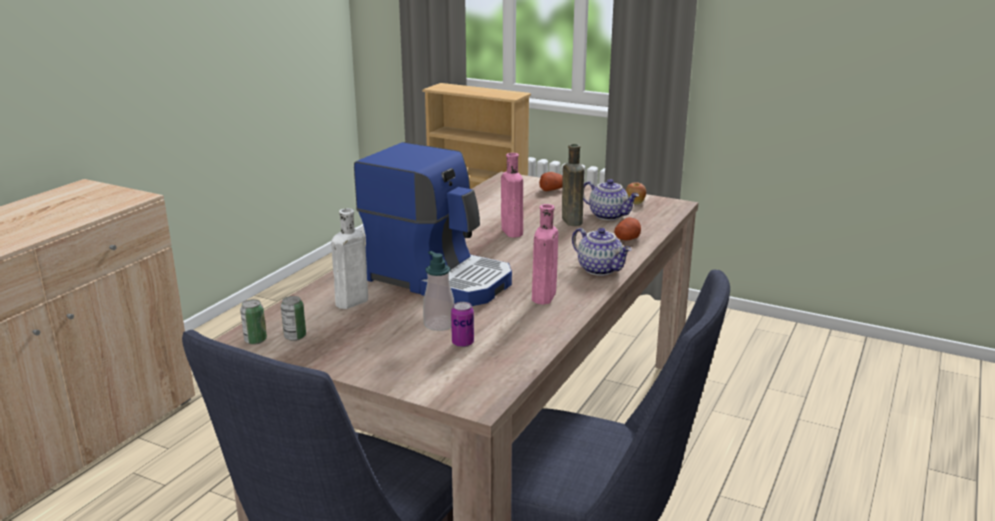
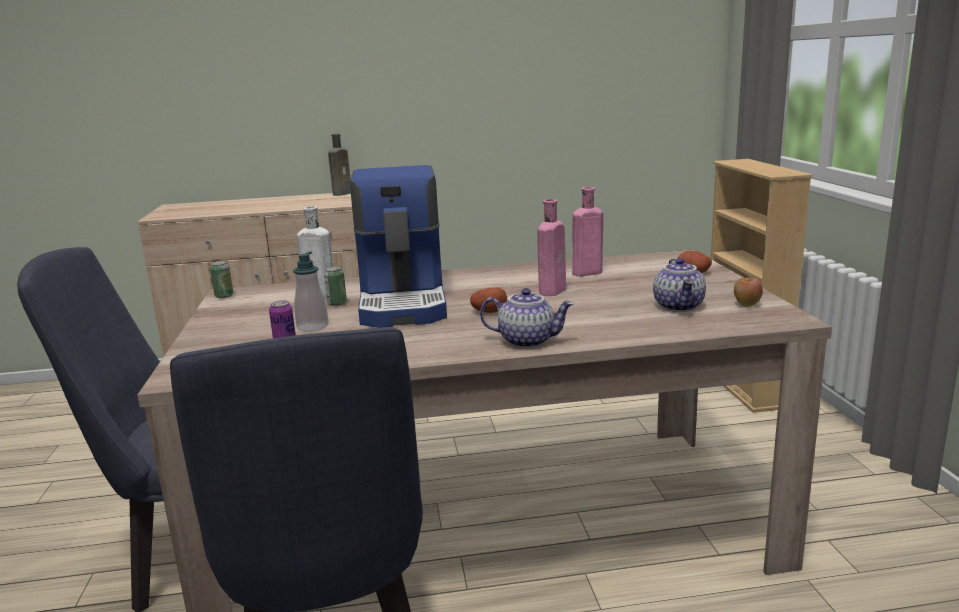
camera: 55 degrees right, 5 degrees down
can [281,296,306,341] -> can moved to [324,266,347,306]
pink bottle [532,204,558,305] -> pink bottle moved to [572,187,603,277]
brown bottle [562,144,584,226] -> brown bottle moved to [328,134,351,196]
teapot [572,228,632,276] -> teapot turned 90 degrees counterclockwise [480,288,574,348]
potato [614,217,641,241] -> potato moved to [470,287,507,313]

